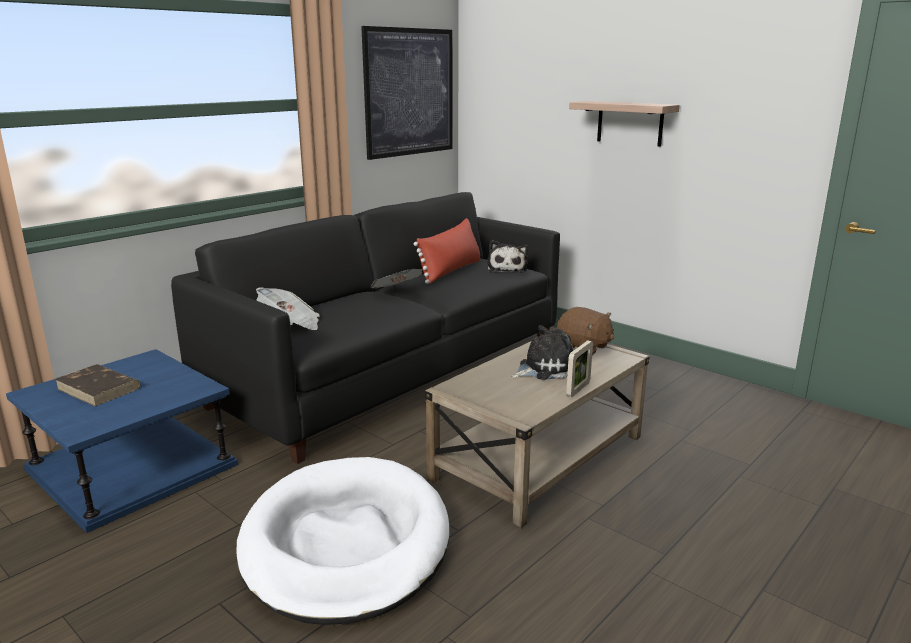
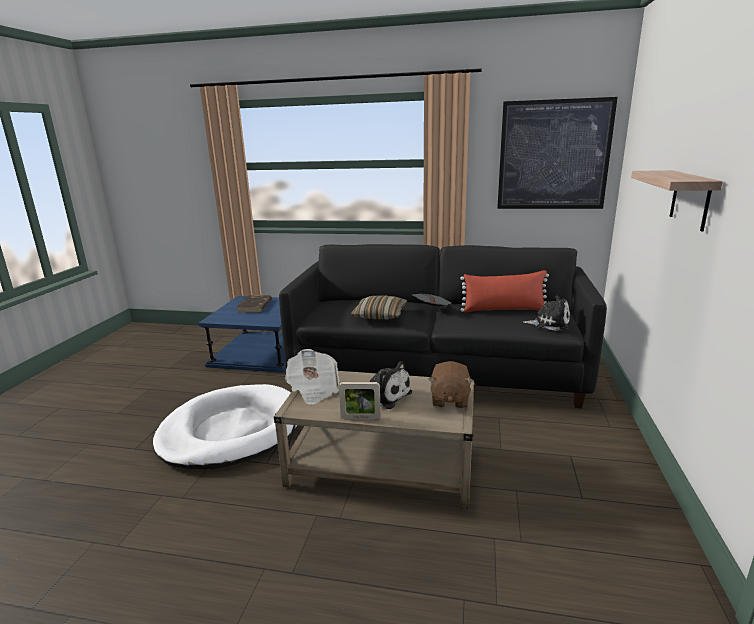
camera: 60 degrees right, 0 degrees up
newspaper [256,287,320,330] -> newspaper moved to [285,349,339,405]
plush toy [487,240,528,273] -> plush toy turned 135 degrees counterclockwise [522,295,570,331]
none -> pillow [351,296,407,319]

